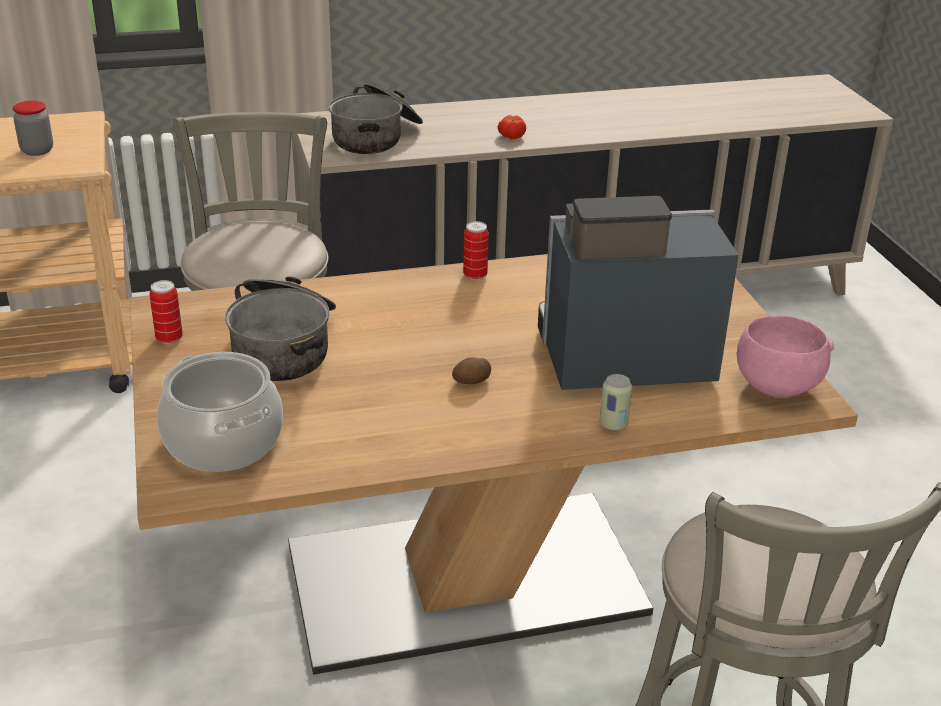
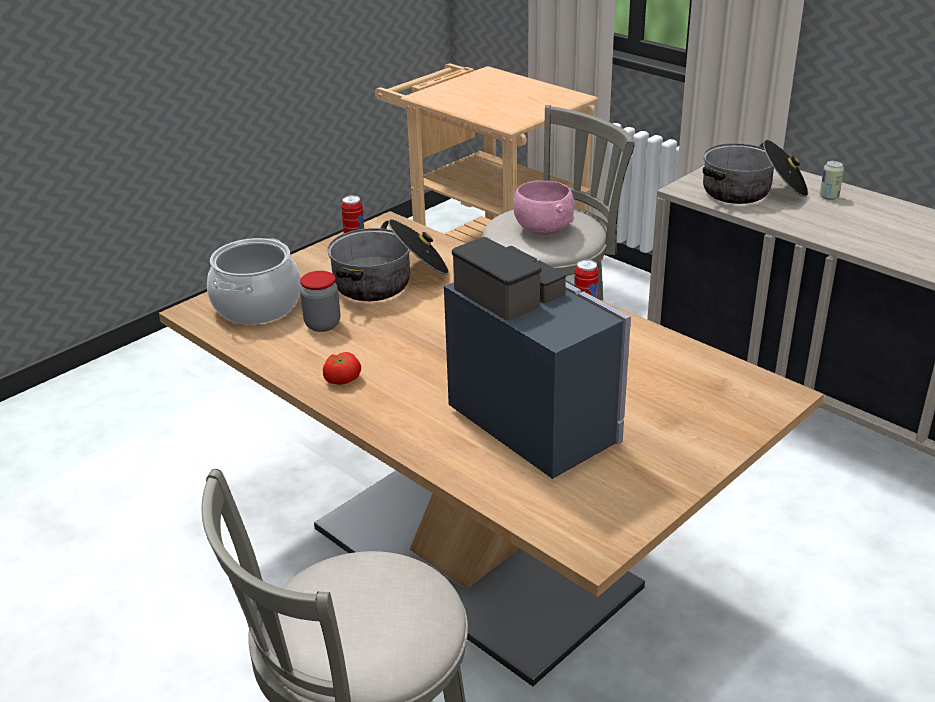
camera: 60 degrees right, 0 degrees up
jar [13,101,53,156] -> jar moved to [300,271,340,332]
potato [452,357,491,384] -> none
tomato [498,115,526,140] -> tomato moved to [323,352,361,385]
can [599,374,632,431] -> can moved to [820,161,844,200]
pink bowl [737,315,834,398] -> pink bowl moved to [513,180,575,235]

